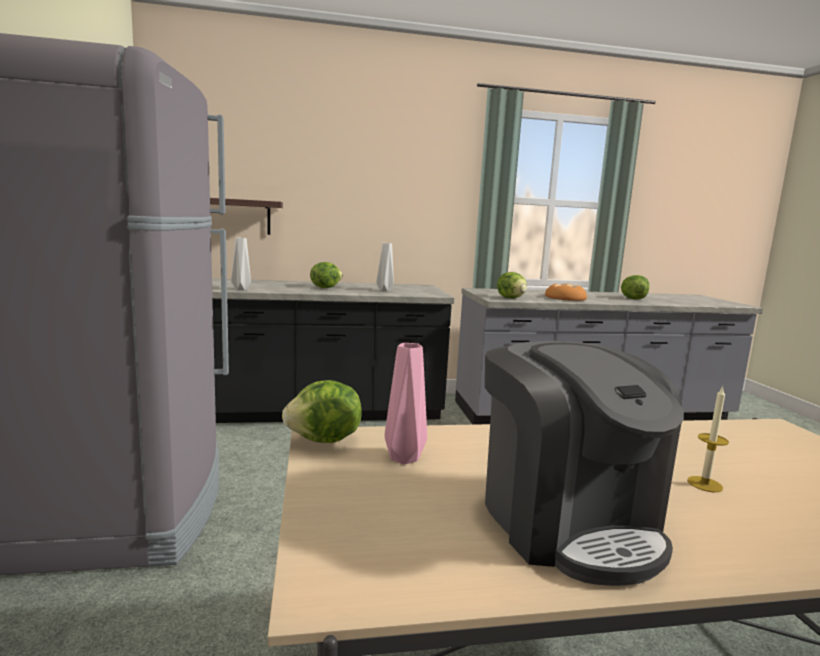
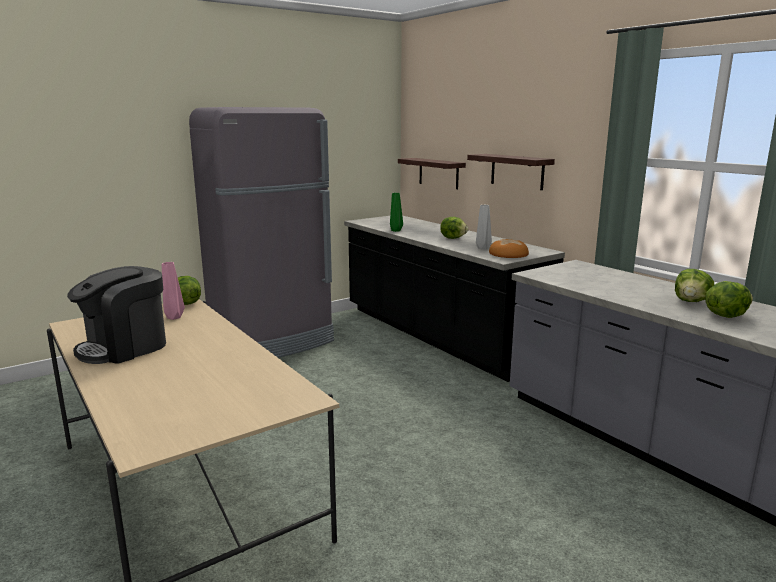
camera: 65 degrees right, 5 degrees up
grey vase [231,238,251,290] -> green vase [390,193,403,232]
lettuce [497,272,527,298] -> lettuce moved to [675,269,715,302]
bread [545,283,587,301] -> bread moved to [489,239,529,258]
candle [687,386,729,492] -> none
none -> shelf [467,154,555,190]

